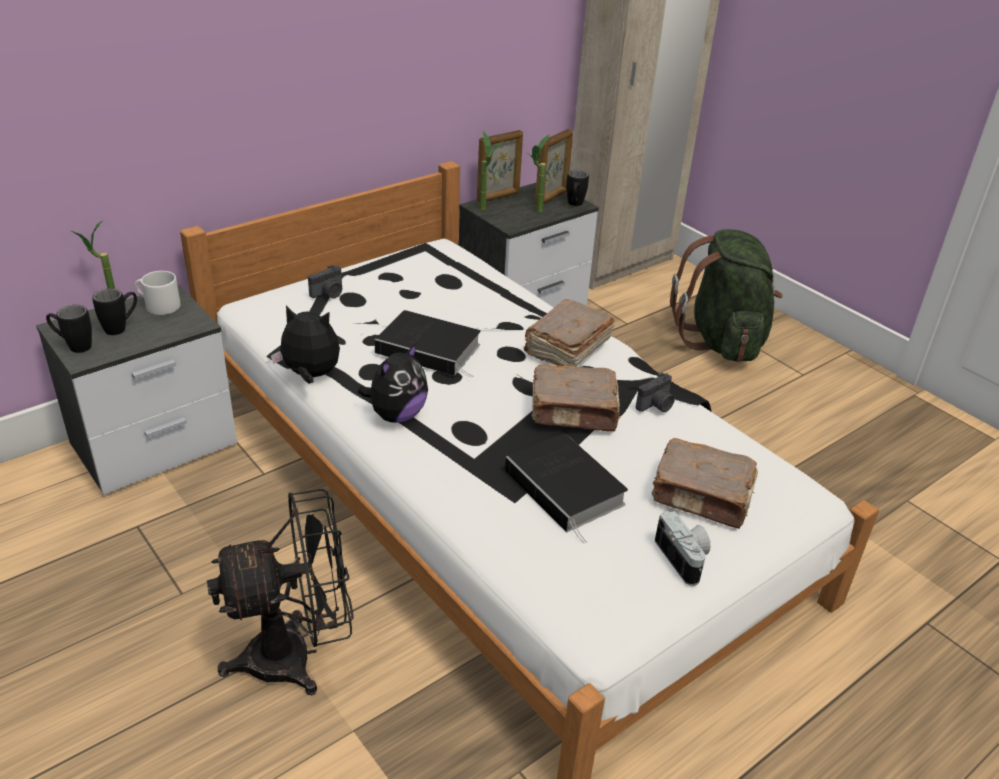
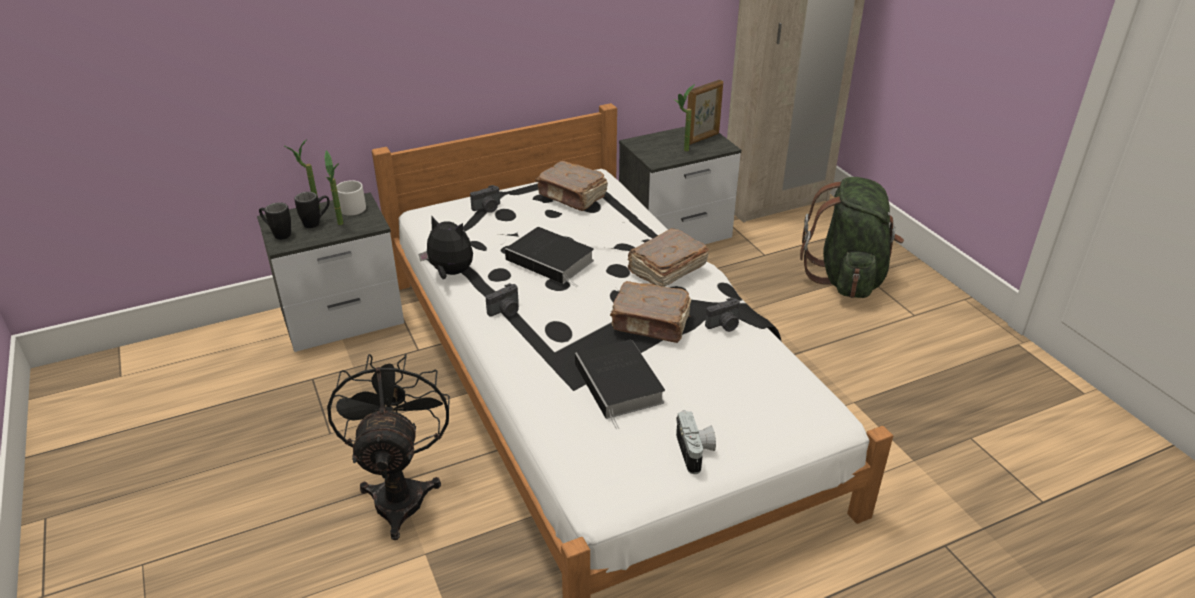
camera: 15 degrees right, 0 degrees up
black fan [207,489,354,695] -> black fan turned 90 degrees counterclockwise [327,354,450,540]
plush toy [358,343,428,423] -> camera [485,283,519,317]
picture frame [477,130,523,203] -> none
potted plant [480,131,503,210] -> potted plant moved to [325,150,343,225]
black mug [566,170,589,206] -> none
brown book [652,438,758,529] -> brown book moved to [535,161,608,211]

